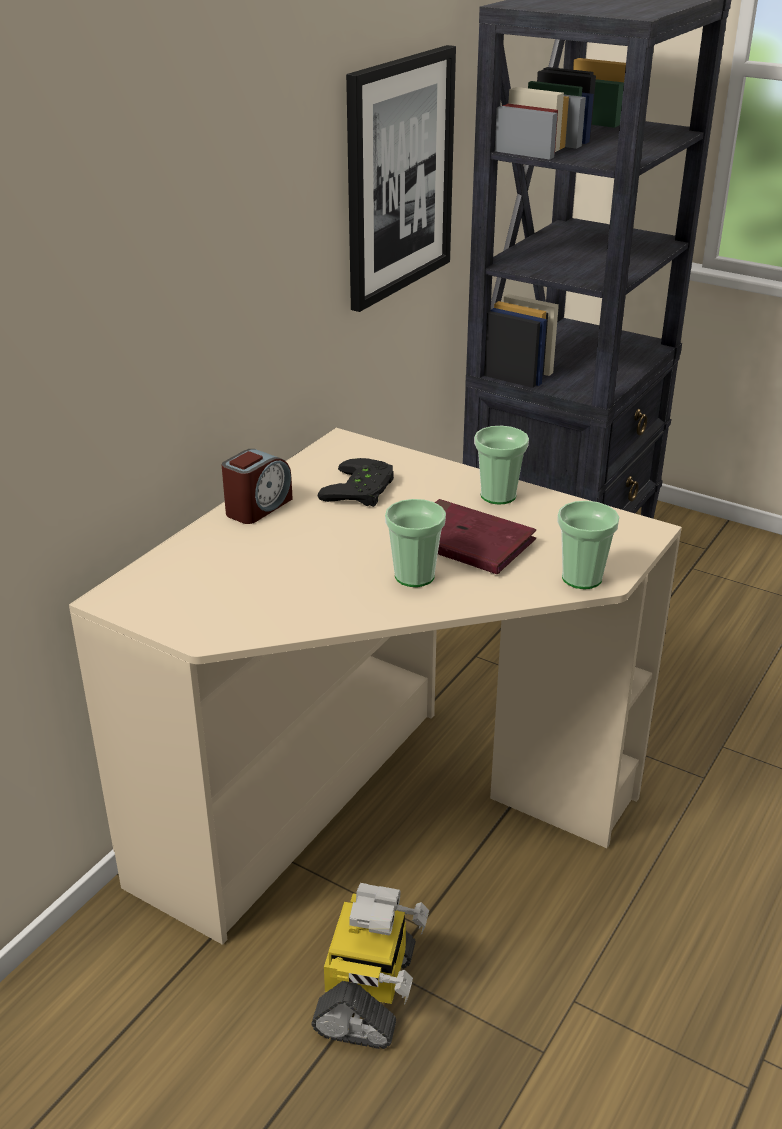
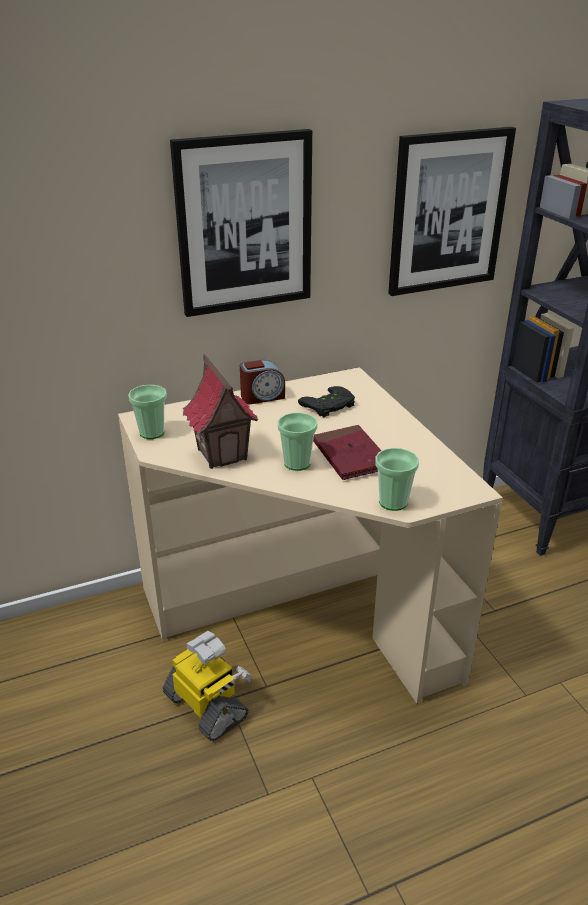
camera: 35 degrees right, 0 degrees up
toy robot [311,883,429,1049] -> toy robot turned 90 degrees counterclockwise [163,631,251,741]
cup [474,426,529,504] -> cup moved to [128,385,167,439]
none -> picture [170,129,312,317]
none -> toy house [183,354,258,469]

